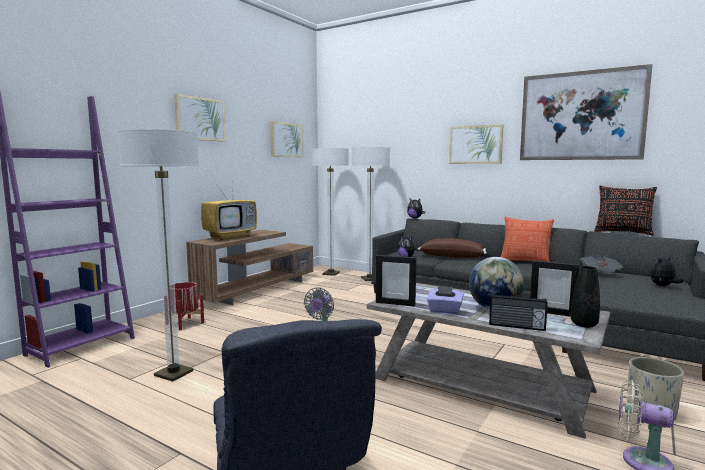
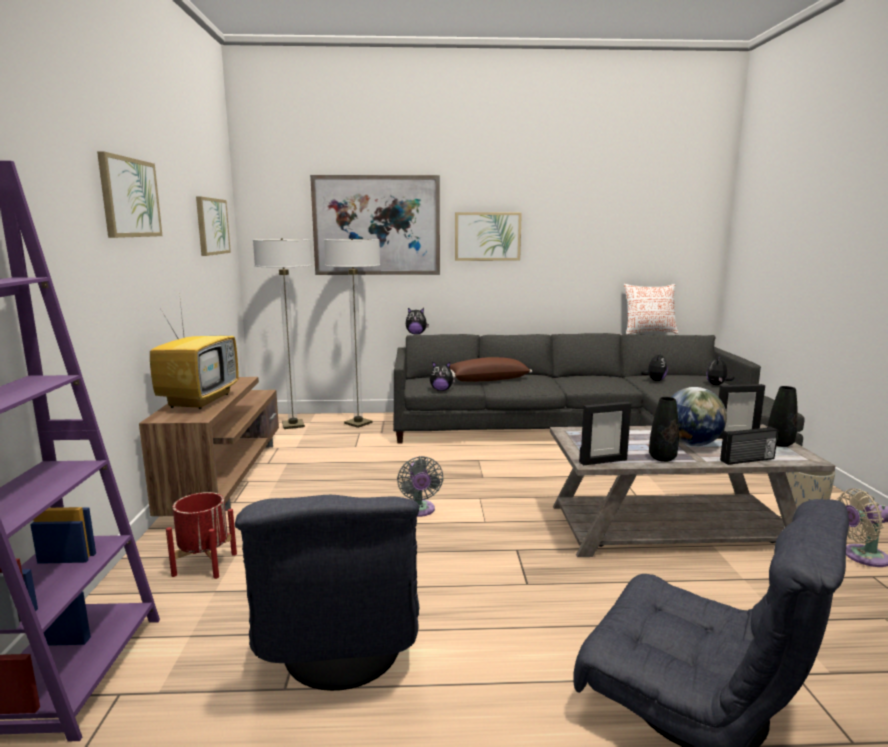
camera: 35 degrees left, 5 degrees up
floor lamp [118,129,199,382] -> grey armchair [235,495,419,691]
purple tissue box [427,285,464,314] -> black vase [649,397,679,462]
orange pillow [501,216,554,262] -> none
picture [520,64,653,160] -> picture moved to [310,175,440,275]
newspaper [580,256,623,272] -> plush toy [641,352,668,381]
black pillow [594,185,657,236] -> white pillow [624,284,679,334]

